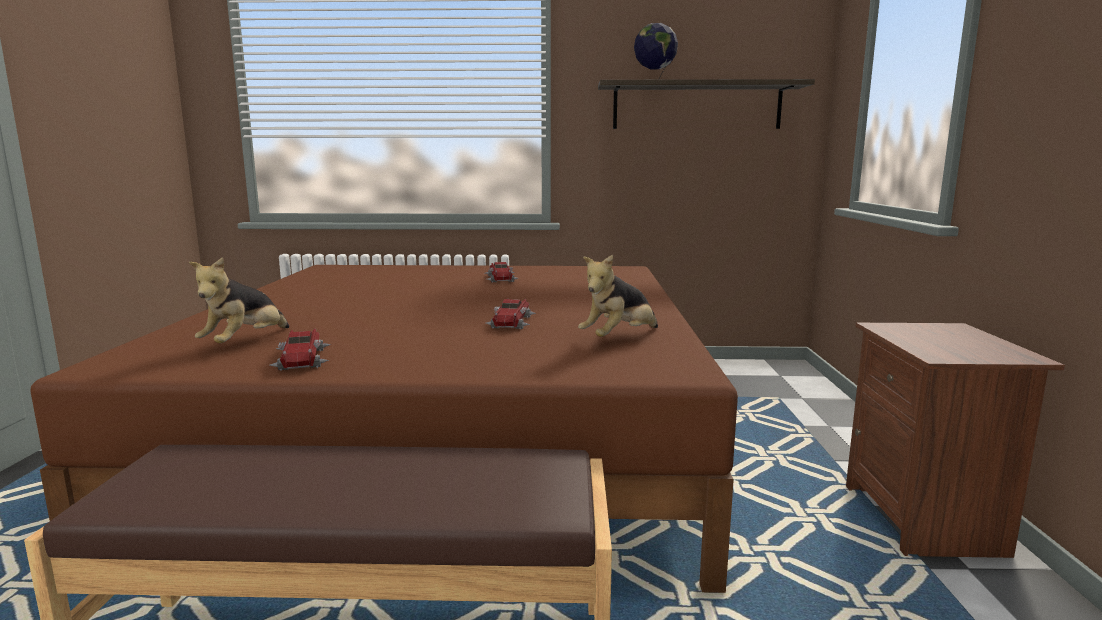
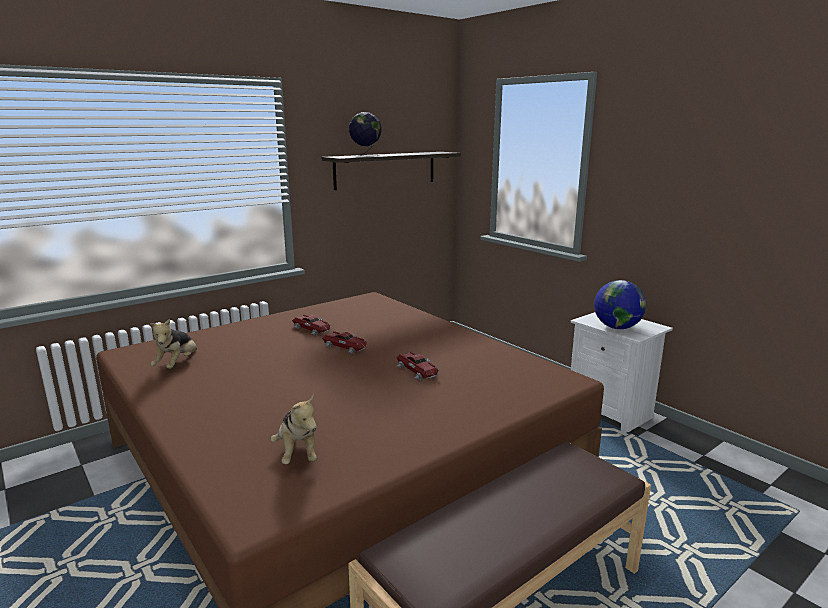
camera: 40 degrees left, 5 degrees up
toy car [270,328,331,371] -> toy car moved to [322,331,367,354]
plush toy [578,254,658,337] -> plush toy moved to [150,319,197,369]
brown nightstand [846,323,1065,558] -> white nightstand [571,312,673,435]
none -> globe [594,280,646,329]

